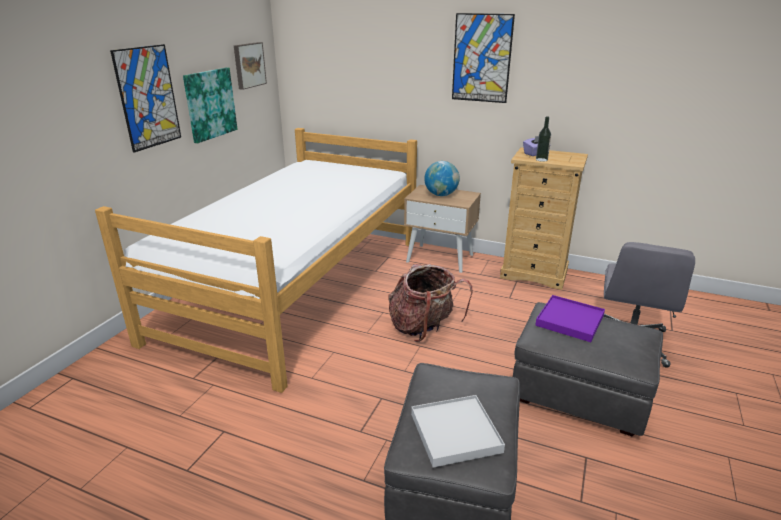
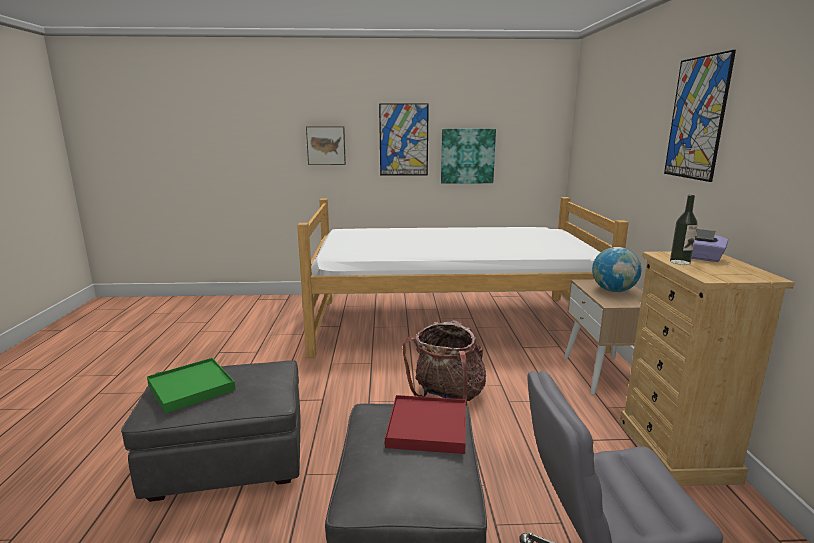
camera: 65 degrees right, 10 degrees down
picture [234,42,267,90] -> picture moved to [306,126,346,165]
white tray [411,395,505,468] -> green tray [147,358,235,414]
purple tray [535,295,605,342] -> red tray [385,395,466,454]

